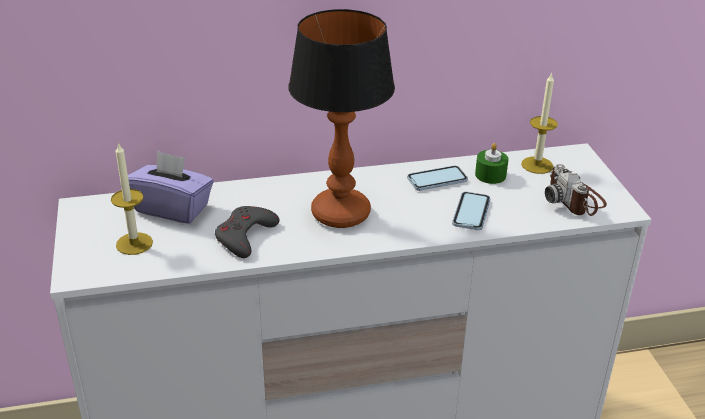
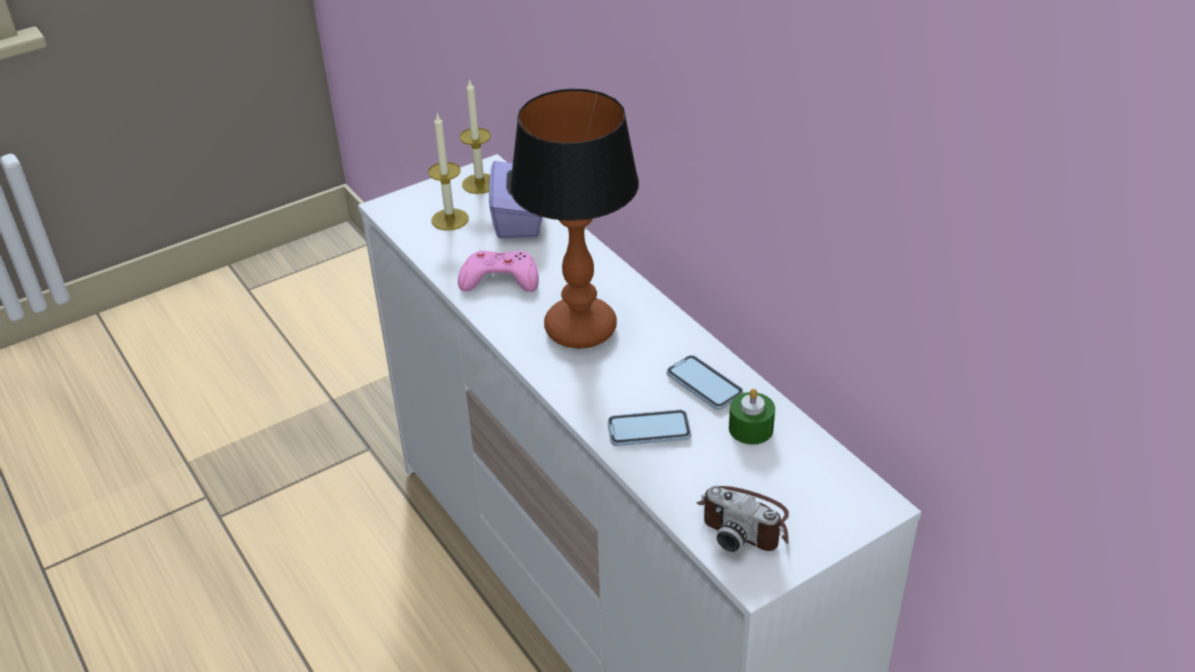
camera: 70 degrees right, 5 degrees up
grey game controller [215,206,280,258] -> pink game controller [458,250,539,292]
candle [521,72,558,174] -> candle moved to [460,79,491,194]
camera [545,164,607,216] -> camera turned 105 degrees counterclockwise [696,486,789,552]

